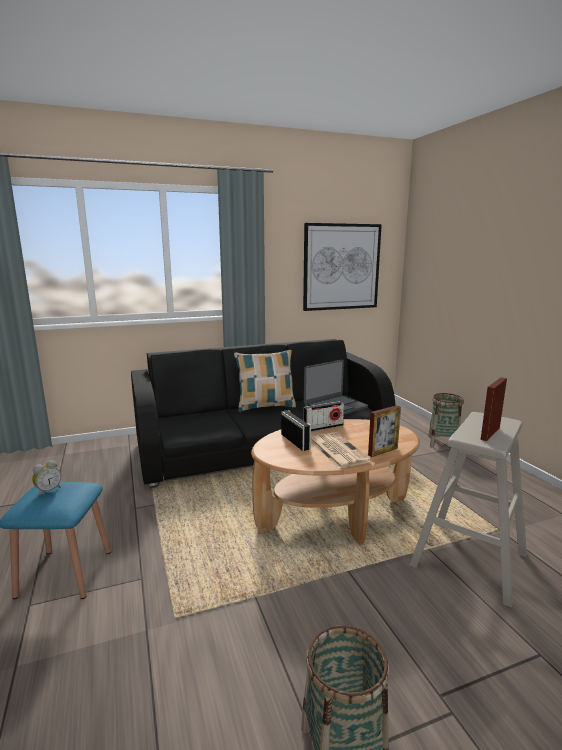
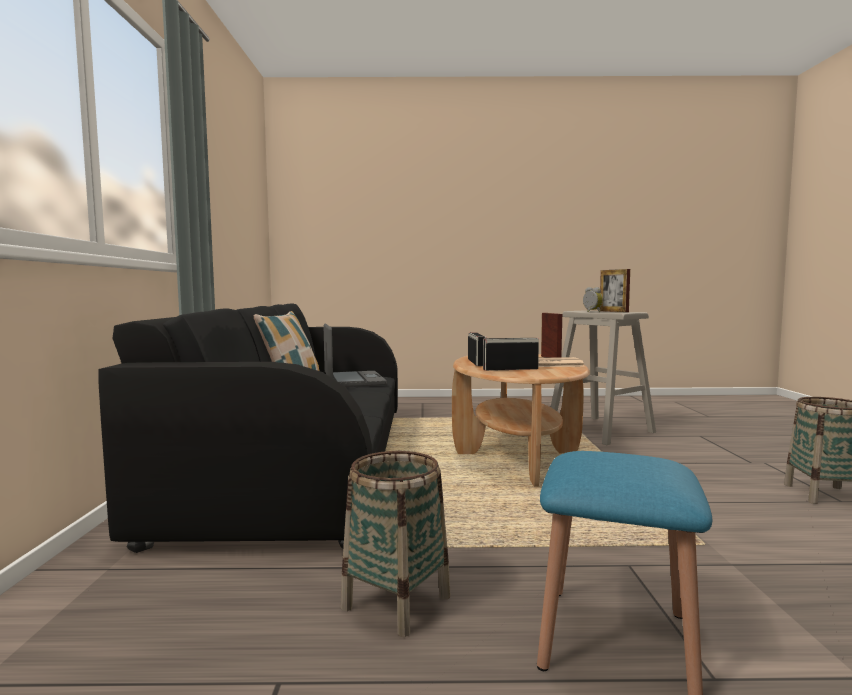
camera: 70 degrees left, 10 degrees down
alarm clock [32,460,61,496] -> alarm clock moved to [583,287,603,312]
picture [303,223,382,311] -> none
basket [428,393,464,447] -> basket moved to [341,451,450,637]

